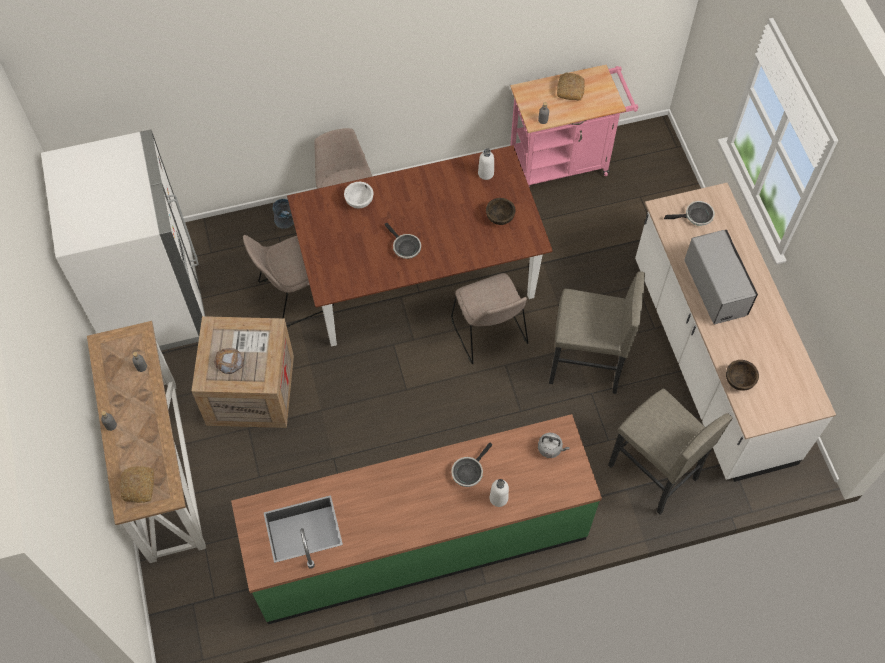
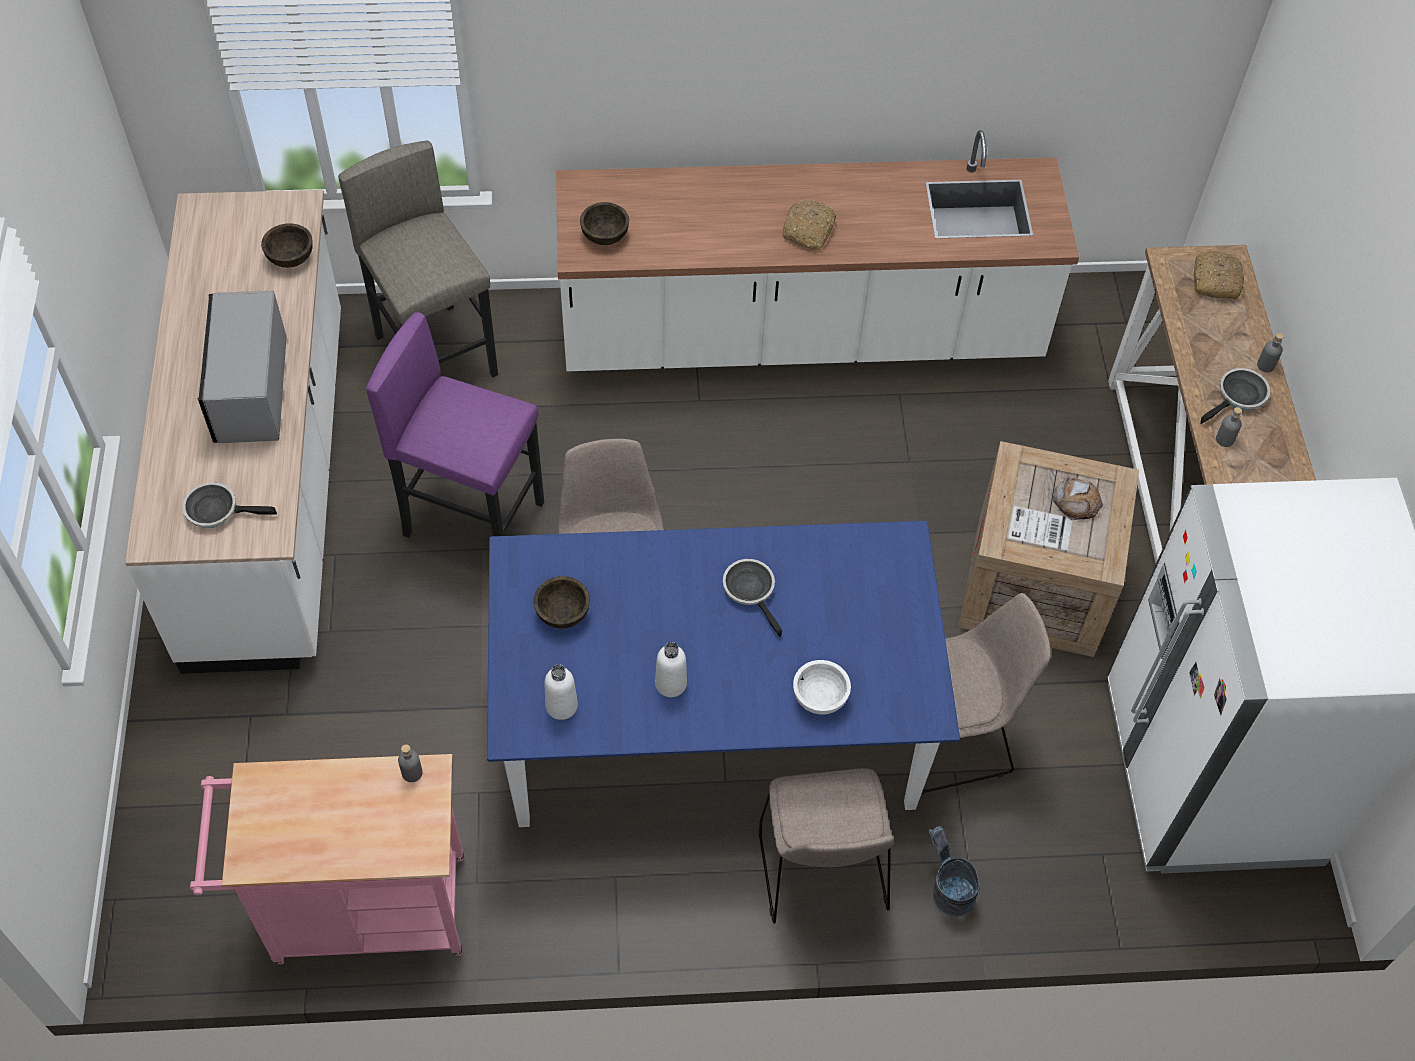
camera: 170 degrees left, 5 degrees down
green counter [231,414,602,624] -> white counter [556,130,1079,371]
brown dining table [287,145,553,347] -> blue dining table [487,521,960,827]
frying pan [451,443,492,487] -> frying pan moved to [1200,368,1270,424]
white bottle [490,479,509,507] -> white bottle moved to [655,642,687,697]
grey kettle [538,433,569,458] -> brown bowl [580,202,629,245]
grey stool [549,271,645,394] -> purple stool [366,312,544,538]
bread [557,73,585,100] -> bread moved to [783,200,836,250]

